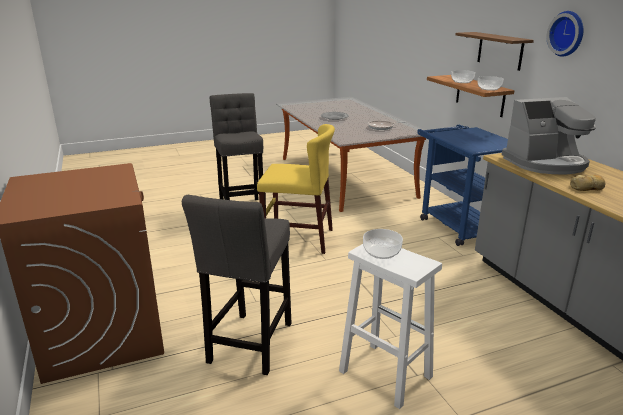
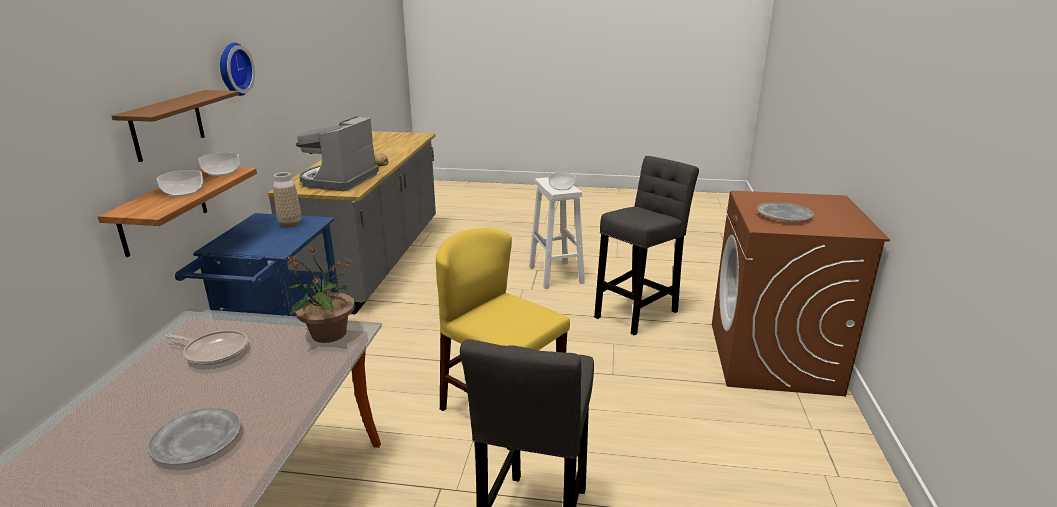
camera: 150 degrees left, 0 degrees up
coffee machine [502,97,596,174] -> coffee machine turned 90 degrees counterclockwise [296,116,379,191]
none -> vase [273,172,302,227]
none -> potted plant [287,248,355,343]
none -> grey plate [757,202,814,221]

